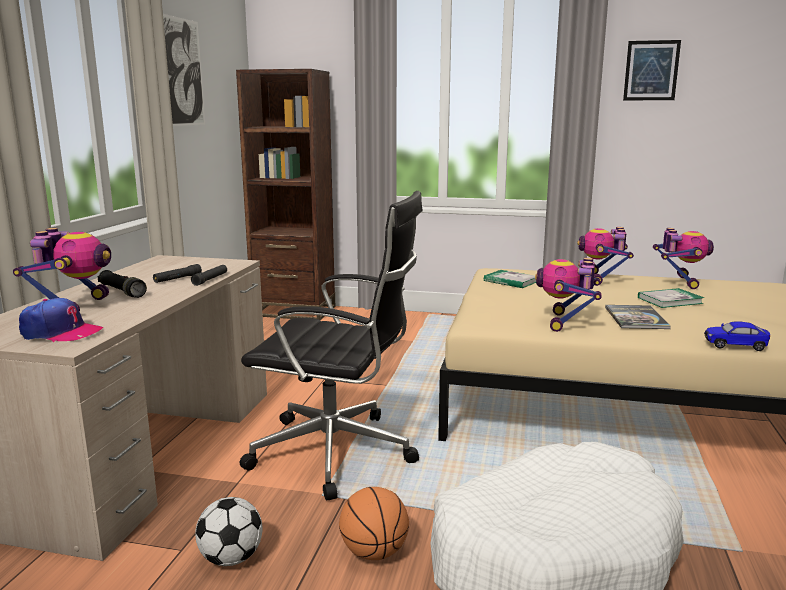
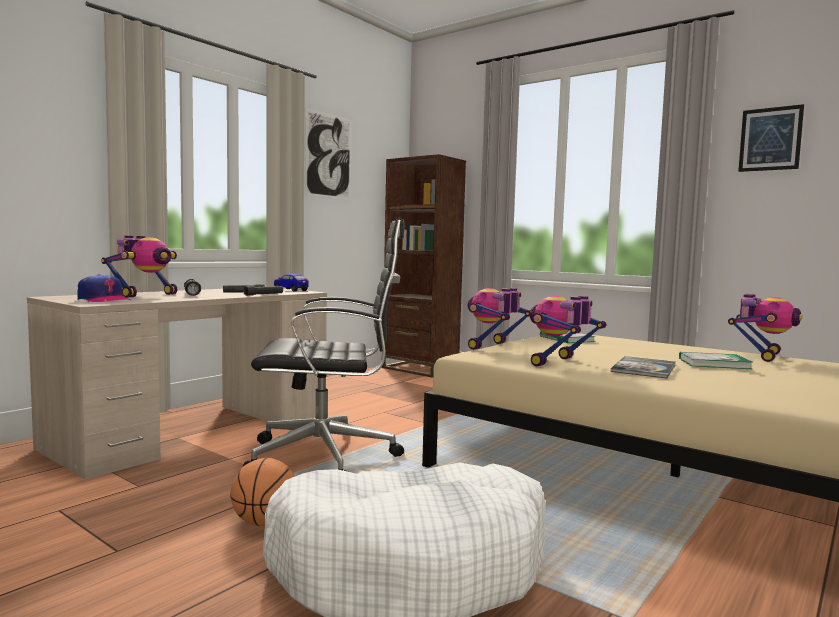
camera: 25 degrees right, 10 degrees down
football [195,497,263,566] -> none
black office chair [240,191,423,500] -> black office chair turned 45 degrees counterclockwise [242,217,405,472]
toy robot [577,227,634,284] -> toy robot moved to [467,288,530,350]
toy car [704,321,770,351] -> toy car moved to [274,274,309,292]

